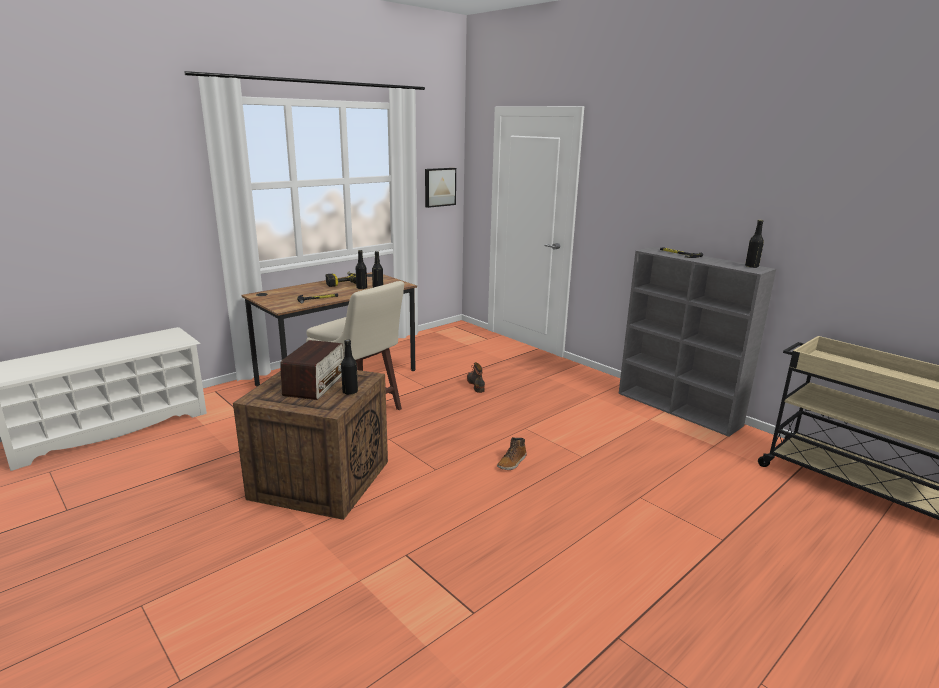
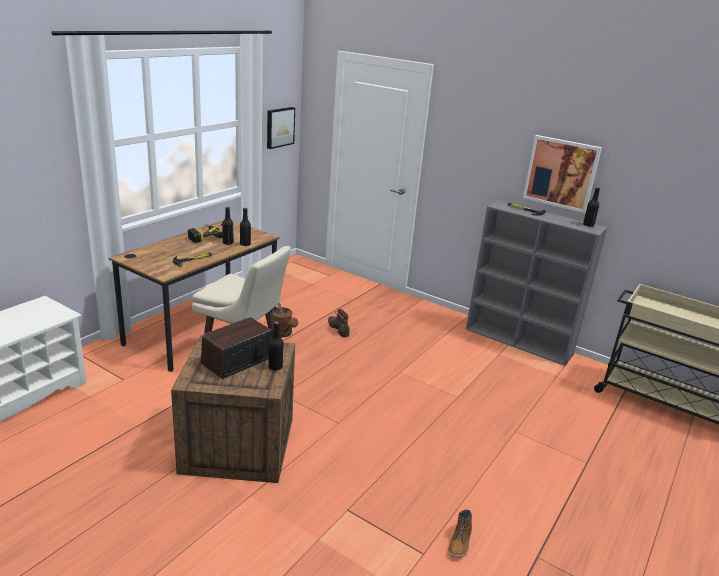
camera: 15 degrees left, 5 degrees up
radio [280,340,344,400] -> radio turned 135 degrees counterclockwise [201,317,273,379]
boot [497,437,527,470] -> boot moved to [448,510,472,558]
none -> brown watering can [272,303,298,337]
none -> picture [523,135,602,213]

